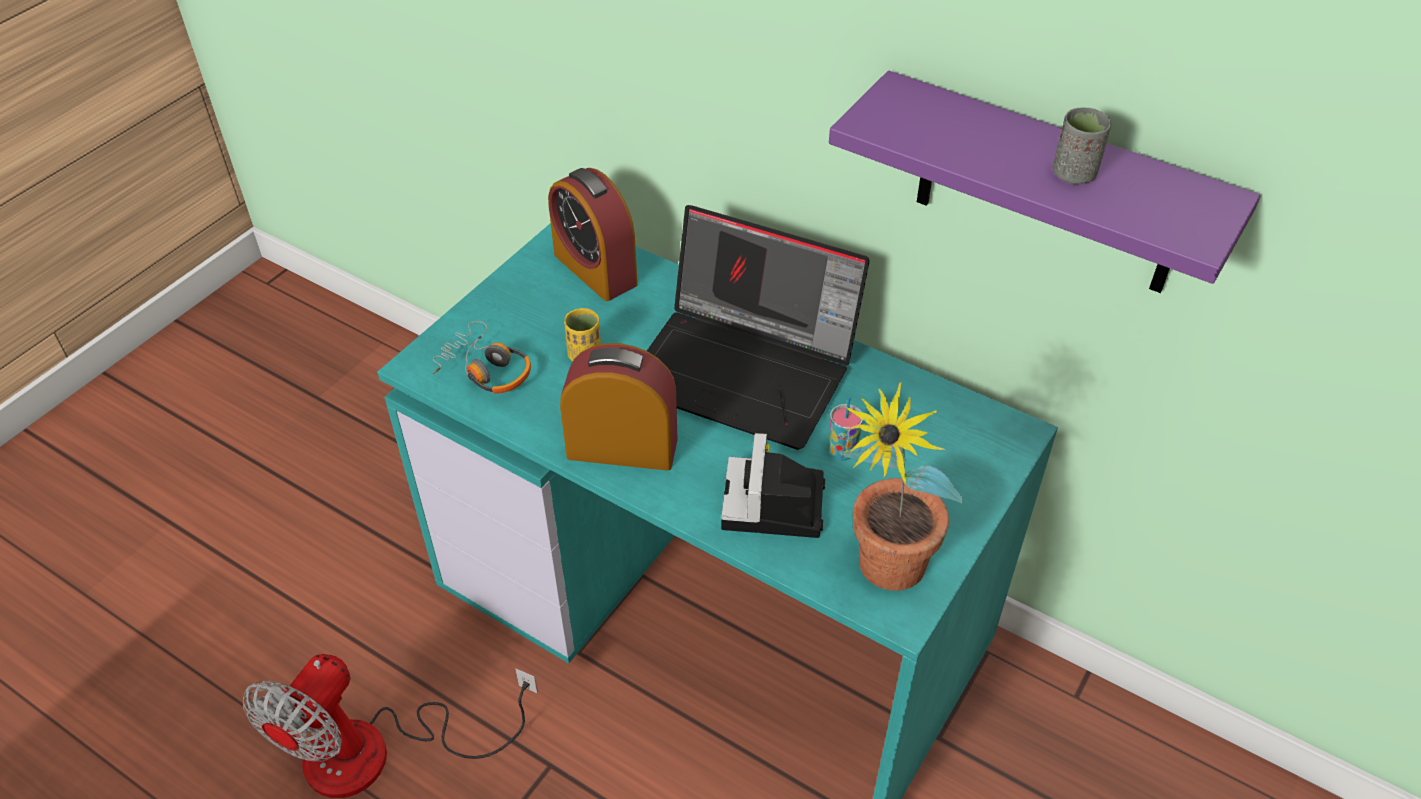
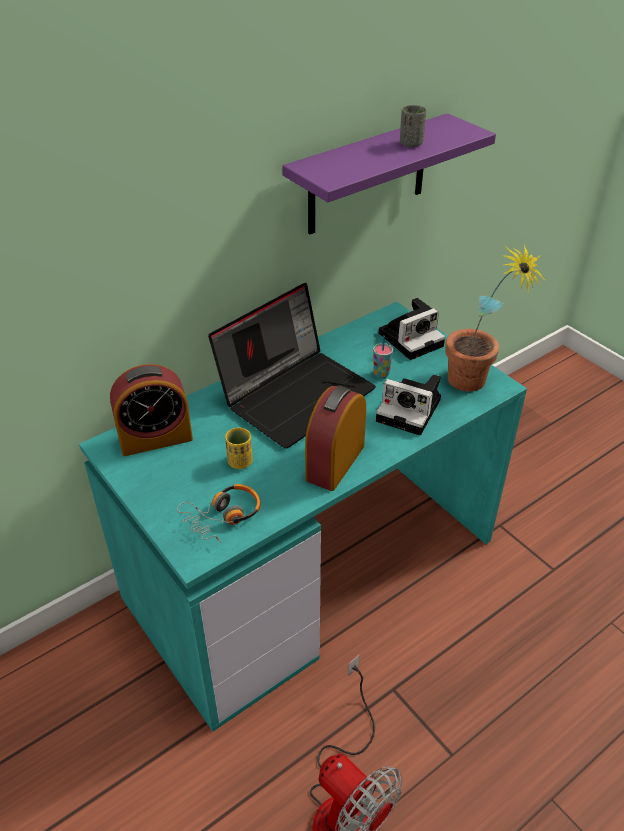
camera: 70 degrees left, 5 degrees down
none -> camera [379,298,445,360]

